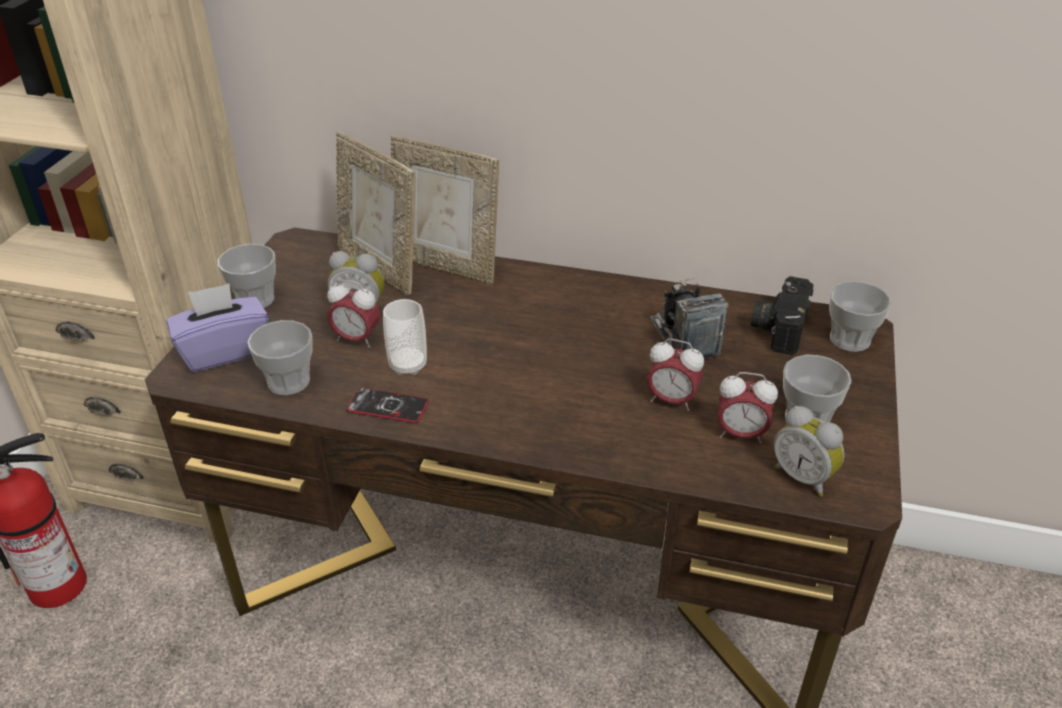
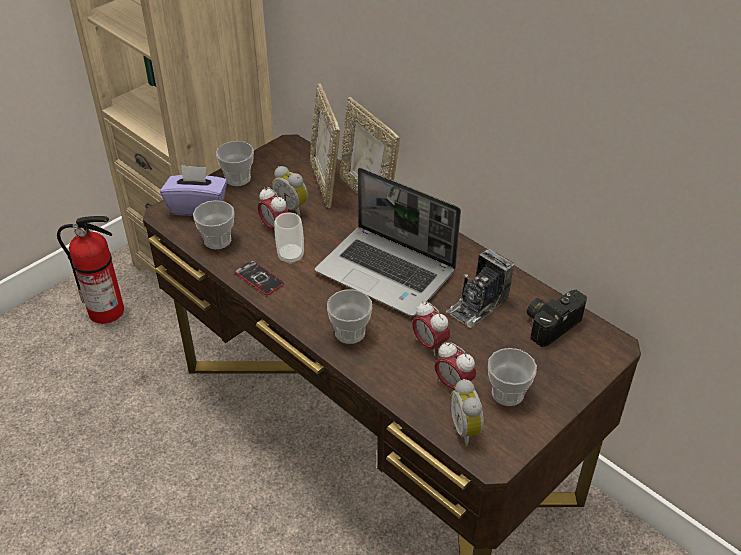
camera: 30 degrees right, 5 degrees up
camera [650,278,728,358] -> camera turned 150 degrees counterclockwise [446,249,514,328]
cup [829,281,892,352] -> cup moved to [327,289,372,344]
none -> laptop [315,167,461,317]

